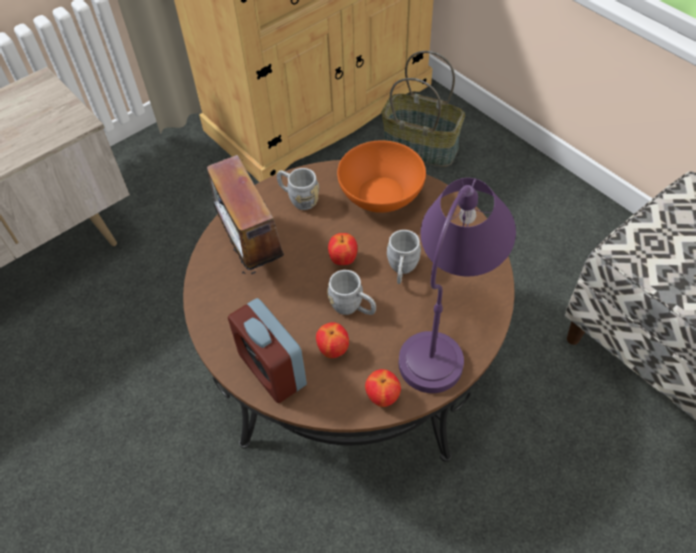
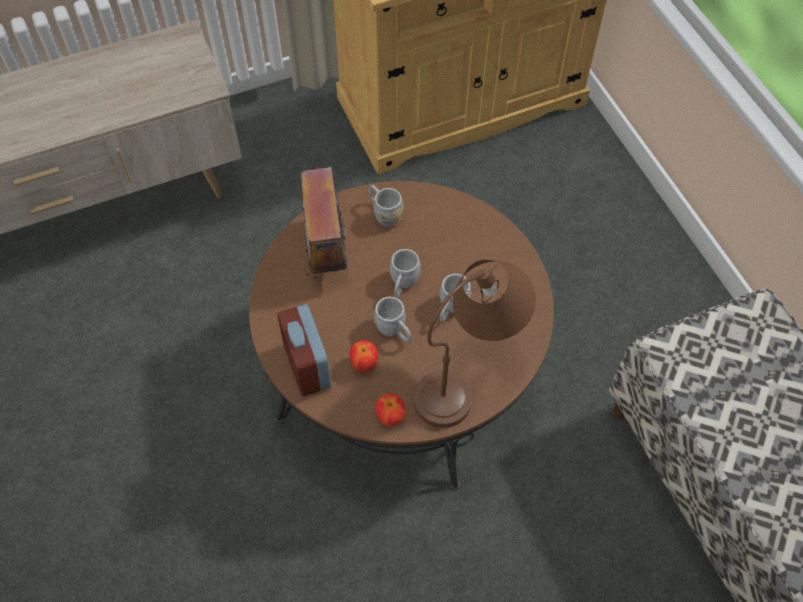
camera: 15 degrees right, 5 degrees up
apple [328,233,358,265] -> grey mug [390,249,421,298]
orange bowl [337,140,426,213] -> none
basket [381,51,465,167] -> none
purple table lamp [399,178,516,393] -> brown table lamp [414,259,536,428]

